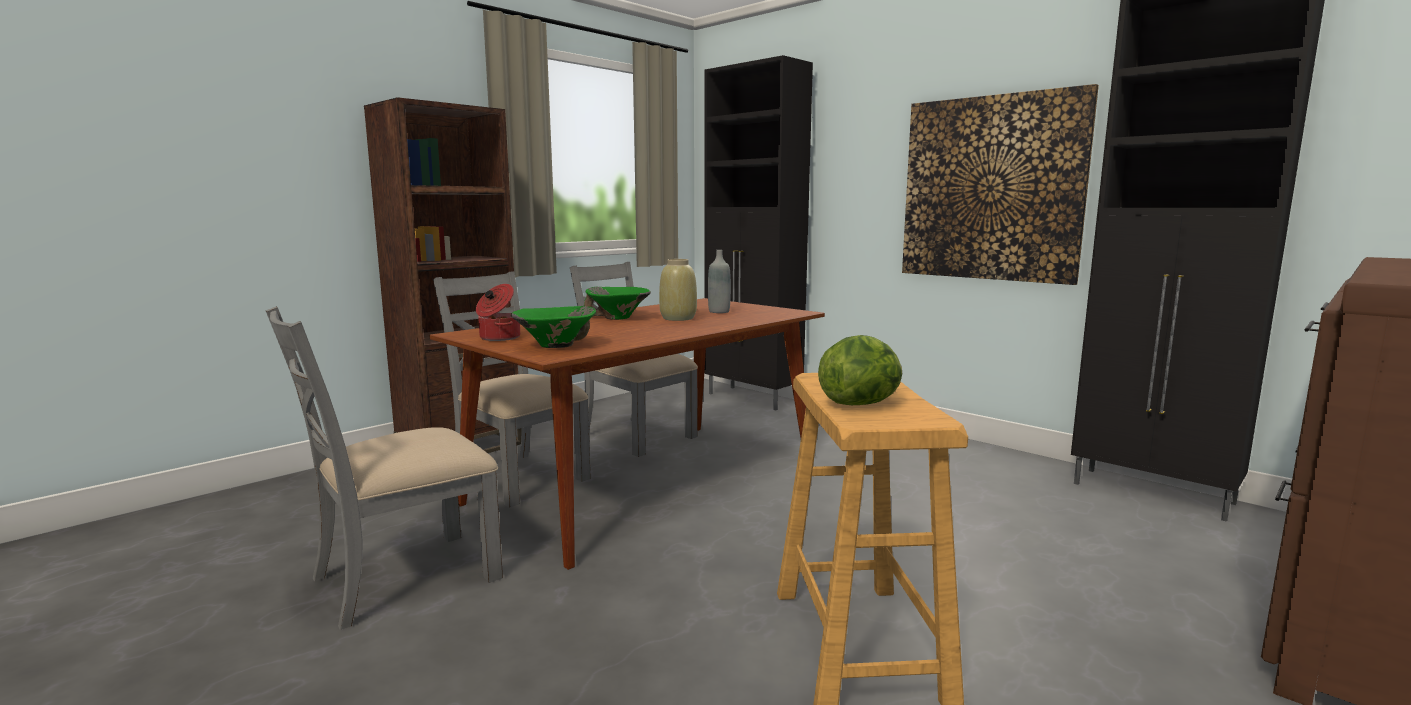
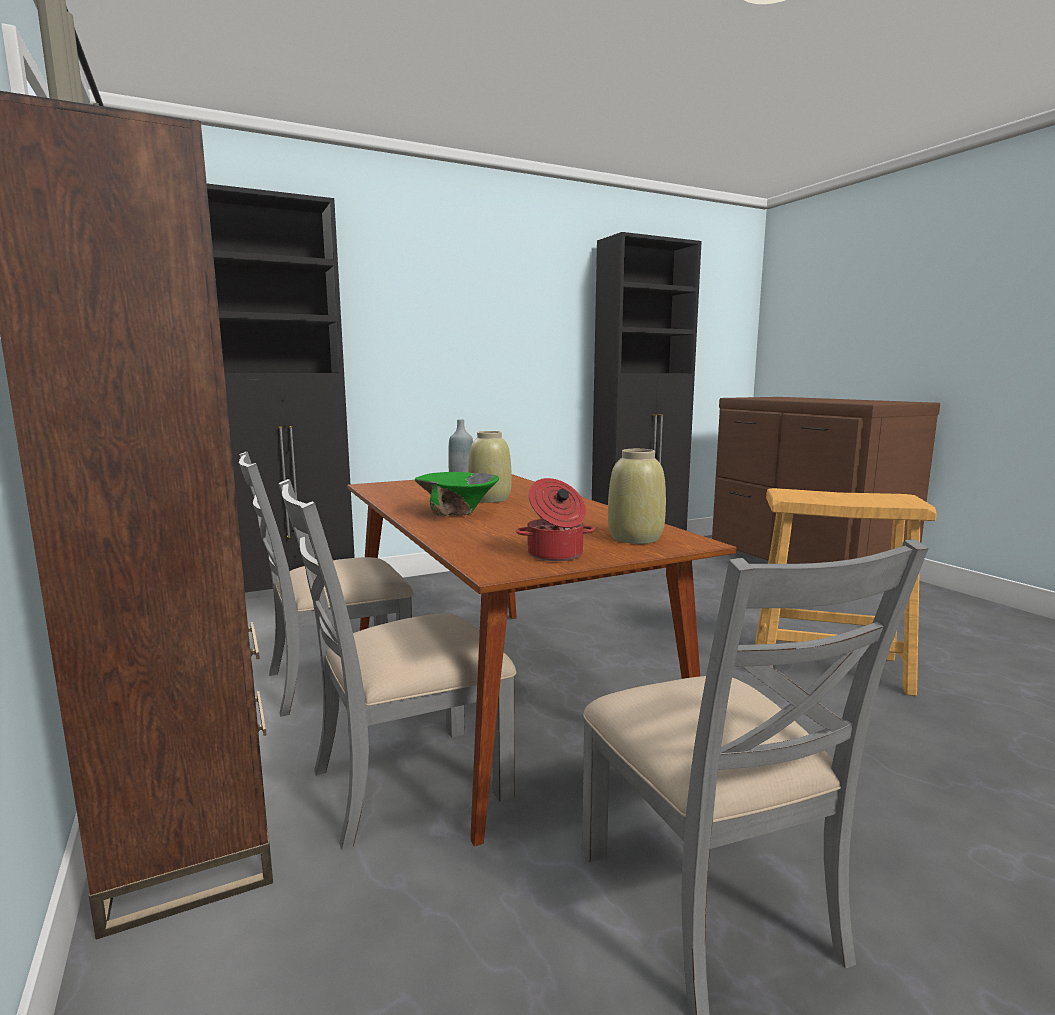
camera: 70 degrees left, 0 degrees up
green bowl [511,306,596,348] -> beige vase [608,449,666,544]
lettuce [818,335,902,405] -> none
picture [902,84,1099,285] -> none

